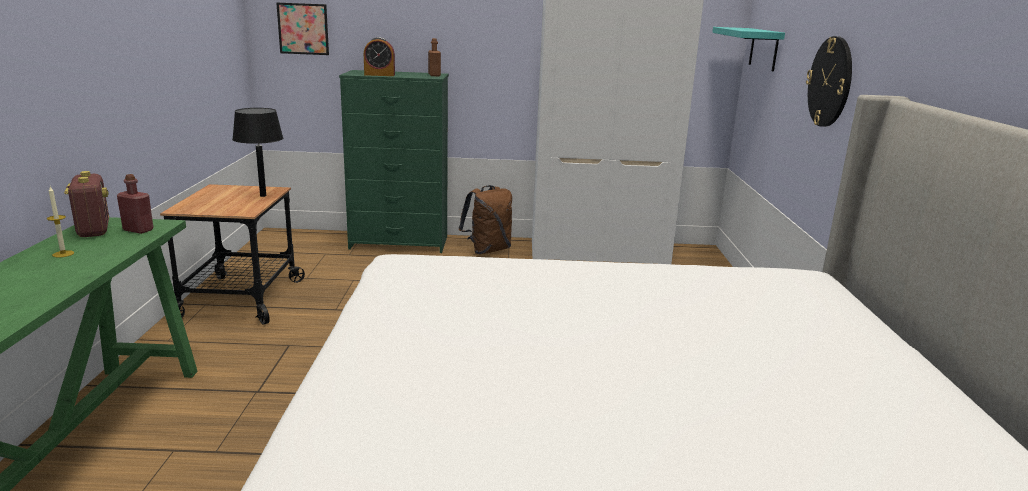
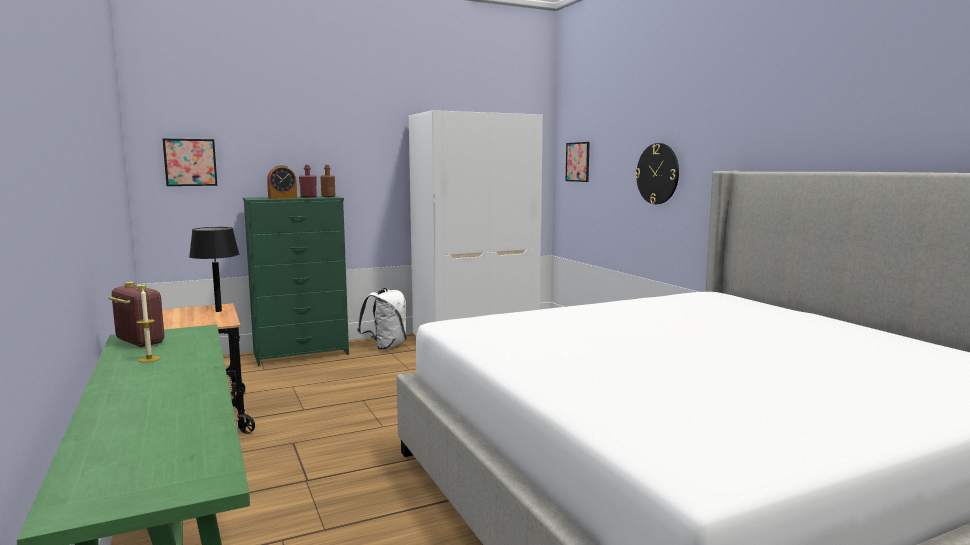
camera: 25 degrees left, 10 degrees down
red bottle [117,174,154,234] -> red bottle moved to [299,165,317,197]
brown backpack [459,185,512,254] -> white backpack [357,288,407,350]
turquoise shelf [712,27,785,72] -> picture [566,142,590,182]

